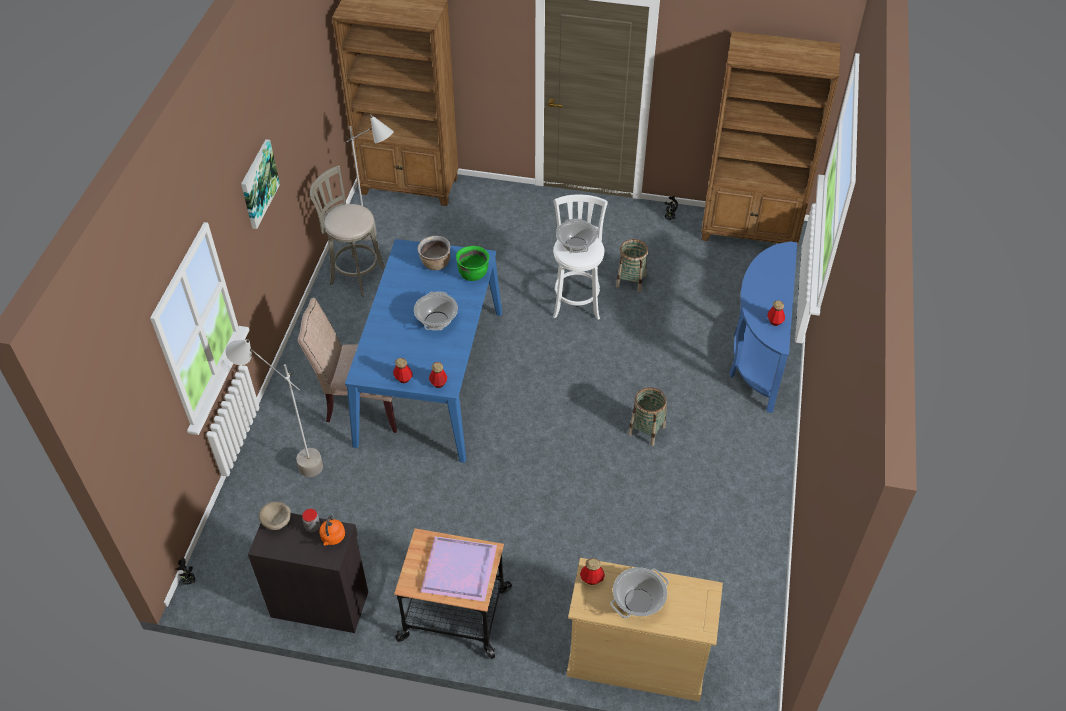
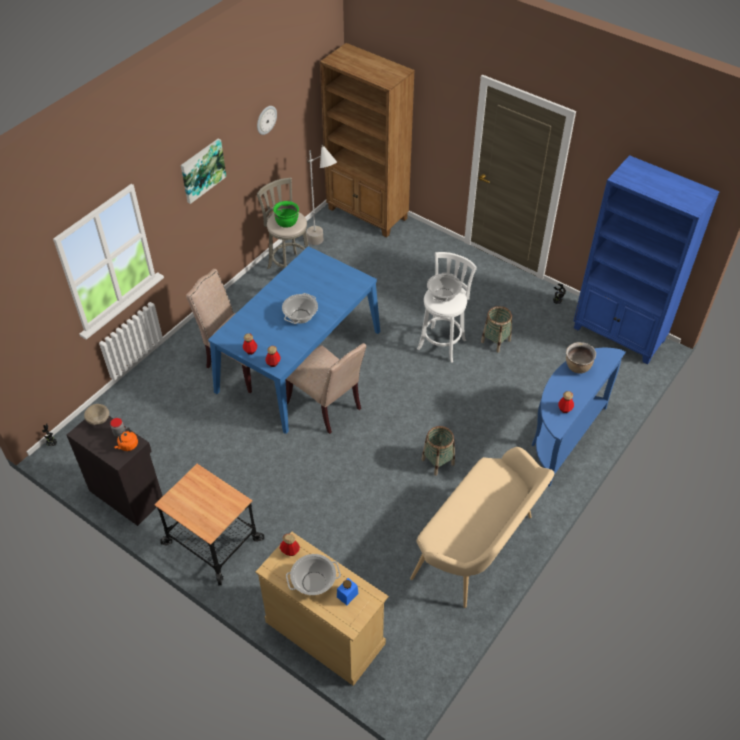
camera: 25 degrees right, 0 degrees up
grey floor lamp [225,339,323,477] -> none
brown cooking pot [417,236,451,270] -> brown cooking pot moved to [566,342,596,374]
purple tray [421,536,497,602] -> none
green cooking pot [456,246,489,281] -> green cooking pot moved to [273,201,299,228]
brown bookcase [701,31,841,246] -> blue bookcase [573,155,720,364]
none -> wall clock [257,106,277,135]
none -> beige chair [286,343,367,434]
none -> blue jar [337,578,359,605]
none -> beige bench [410,447,554,608]

